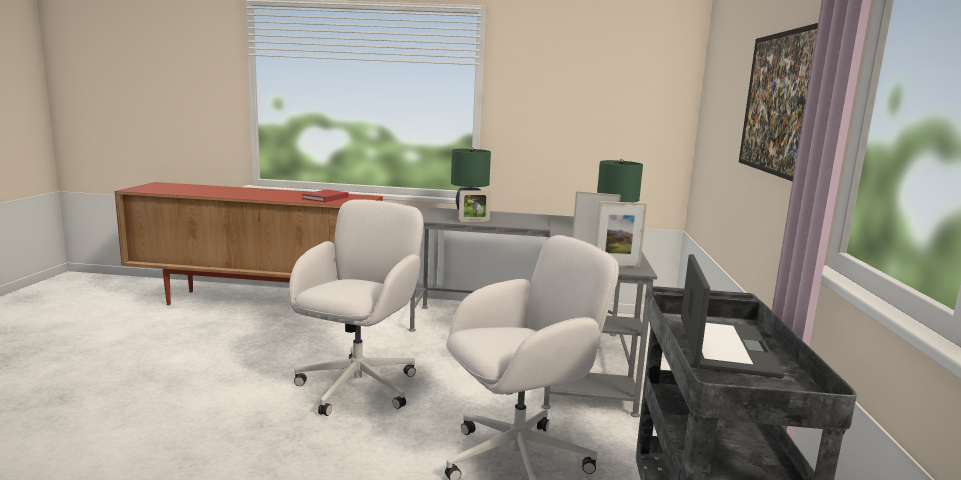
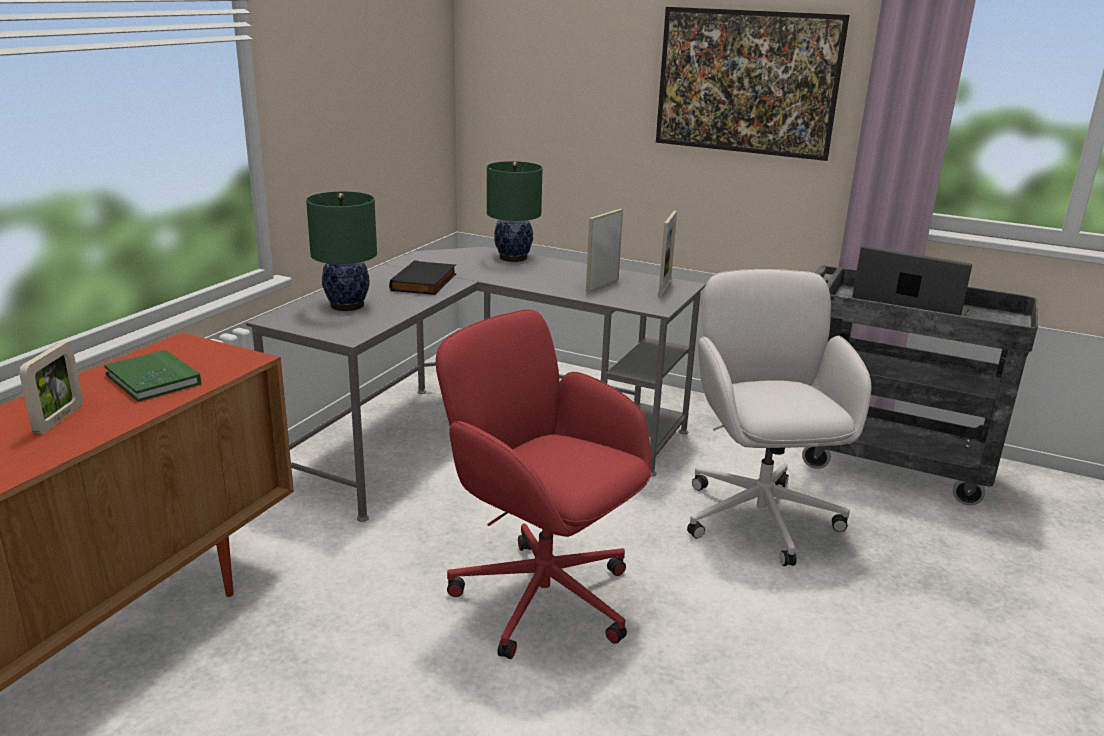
camera: 70 degrees left, 10 degrees up
white office chair [289,200,424,416] -> red office chair [436,309,651,659]
red book [302,189,349,202] -> green book [104,350,201,402]
picture frame [459,190,491,222] -> picture frame moved to [19,341,83,434]
none -> black book [389,260,456,295]

